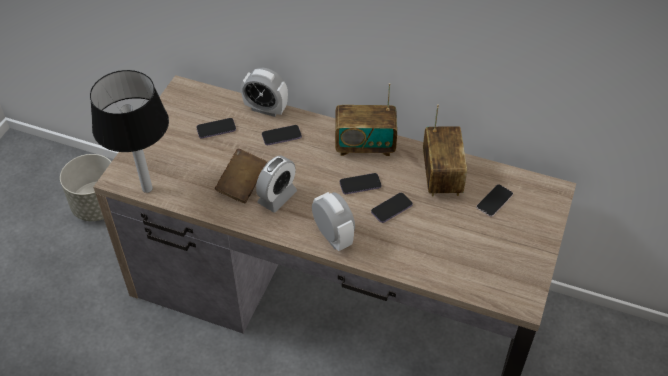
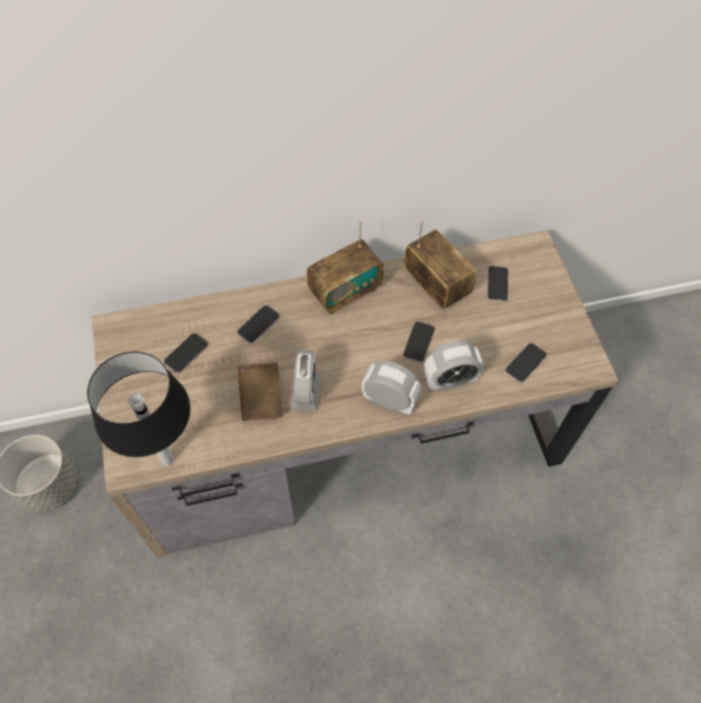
camera: 35 degrees left, 10 degrees up
alarm clock [241,68,288,117] -> alarm clock moved to [424,341,484,391]
phone [340,173,381,194] -> phone moved to [505,343,547,382]

